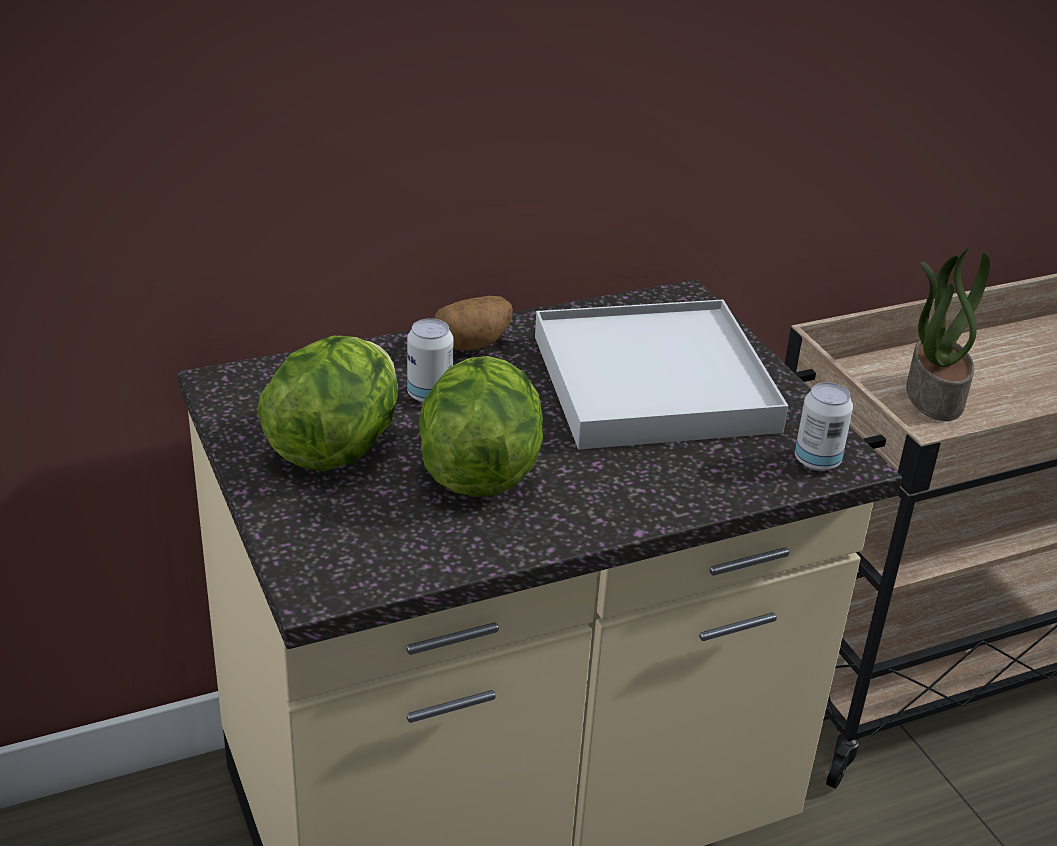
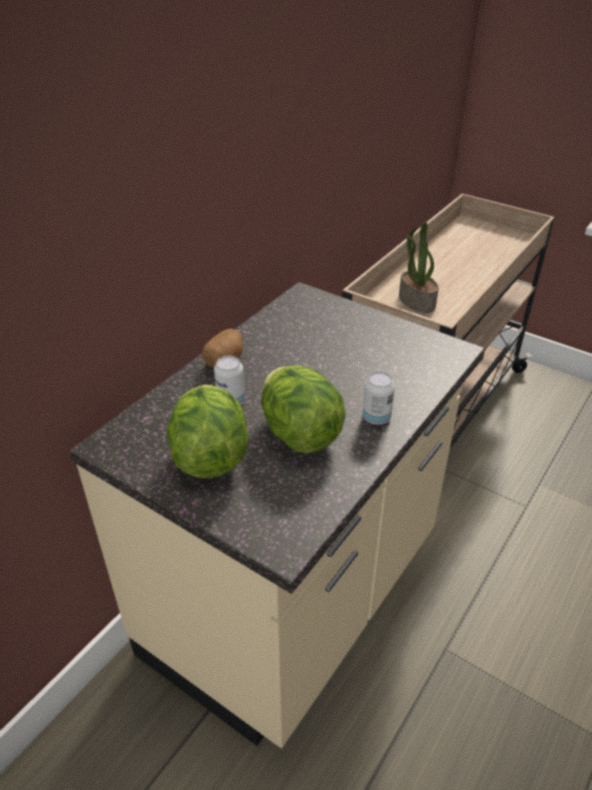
camera: 30 degrees left, 5 degrees up
white tray [535,300,788,449] -> none
can [795,382,853,471] -> can moved to [362,371,395,425]

